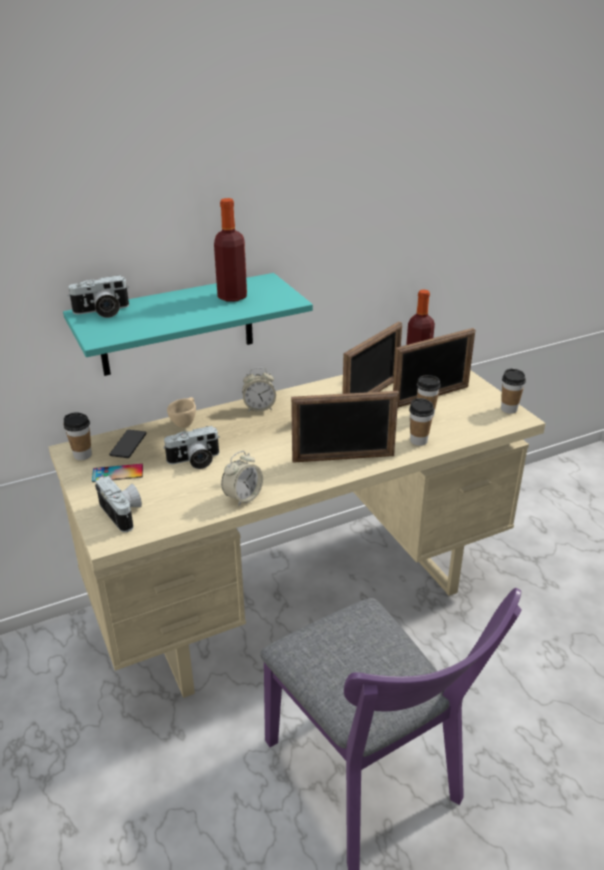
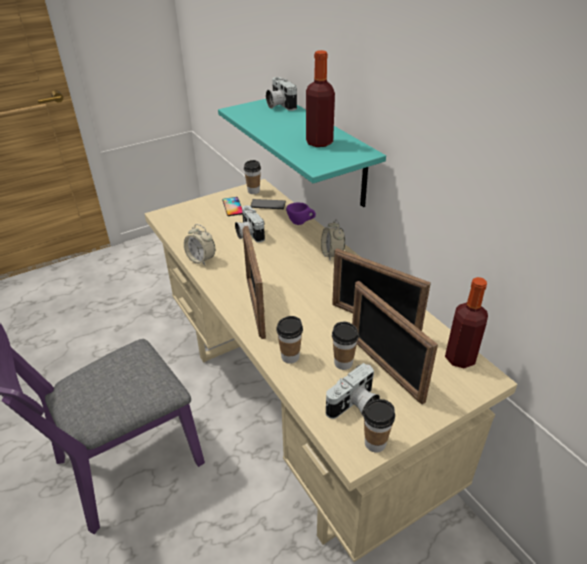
camera: 85 degrees right, 5 degrees up
camera [95,476,142,532] -> camera moved to [326,363,380,419]
beige cup [167,397,196,428] -> purple cup [286,203,316,225]

